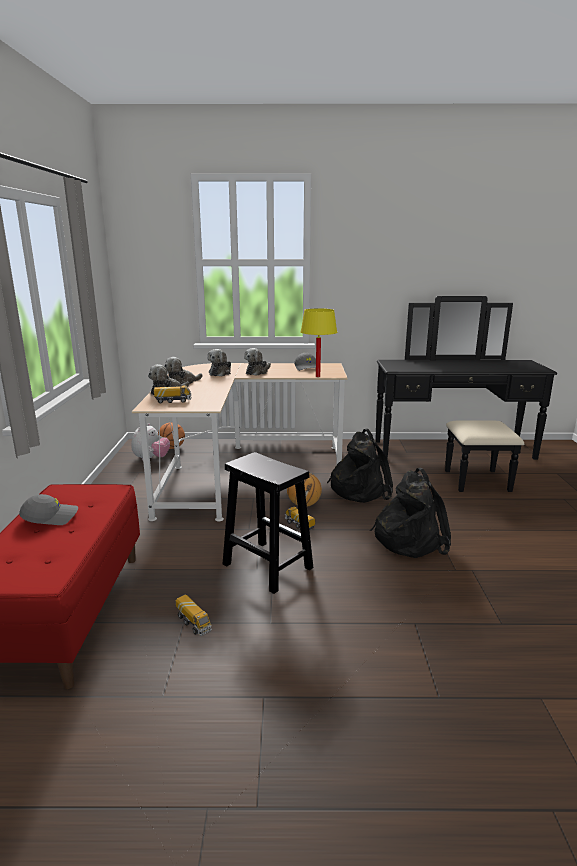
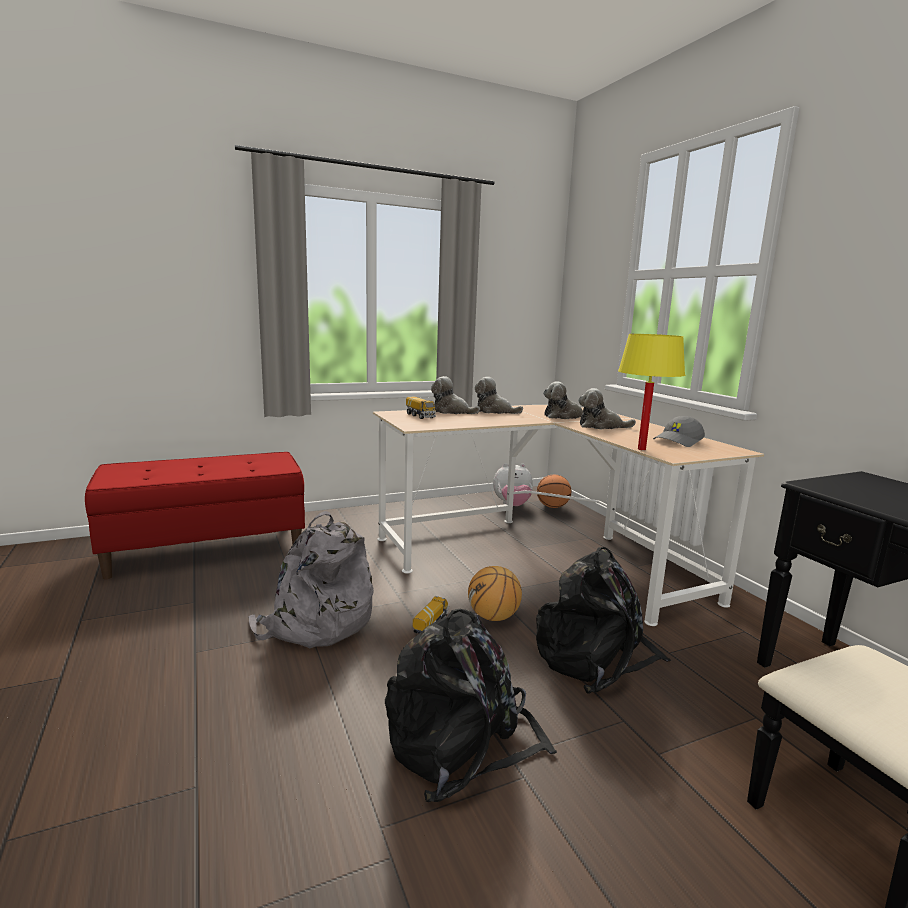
camera: 65 degrees right, 5 degrees down
grey cap [19,494,78,525] -> none
toy truck [176,595,212,636] -> none
black stool [223,452,313,594] -> grey backpack [248,511,374,648]

